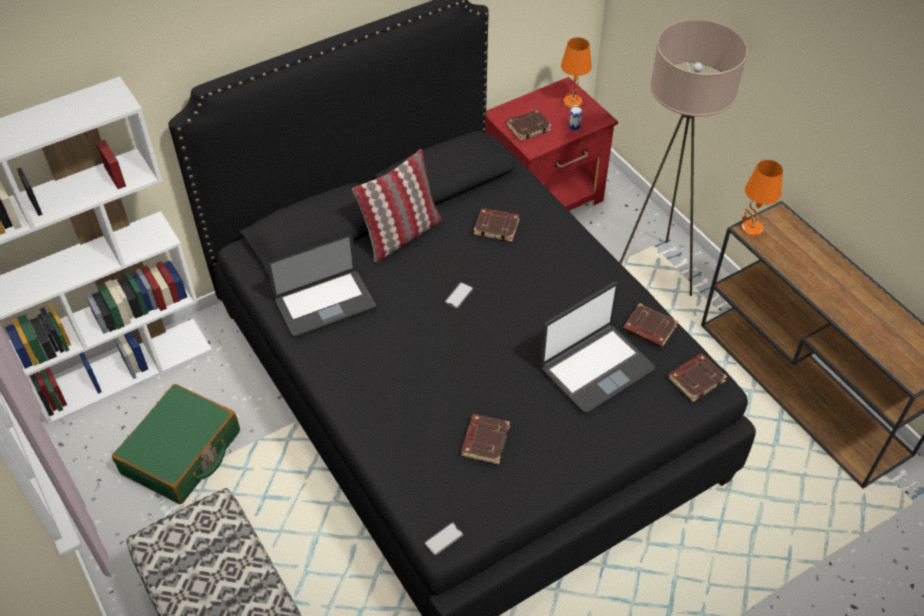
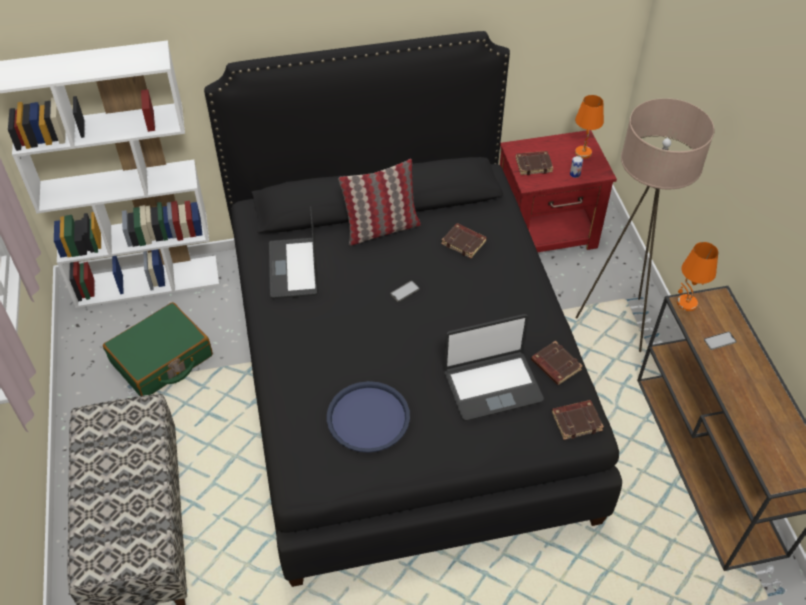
camera: 20 degrees right, 0 degrees up
laptop [267,234,376,338] -> laptop turned 90 degrees clockwise [269,206,318,299]
phone [424,522,464,556] -> phone moved to [704,331,737,350]
brown book [461,414,510,465] -> blue tray [327,381,410,453]

